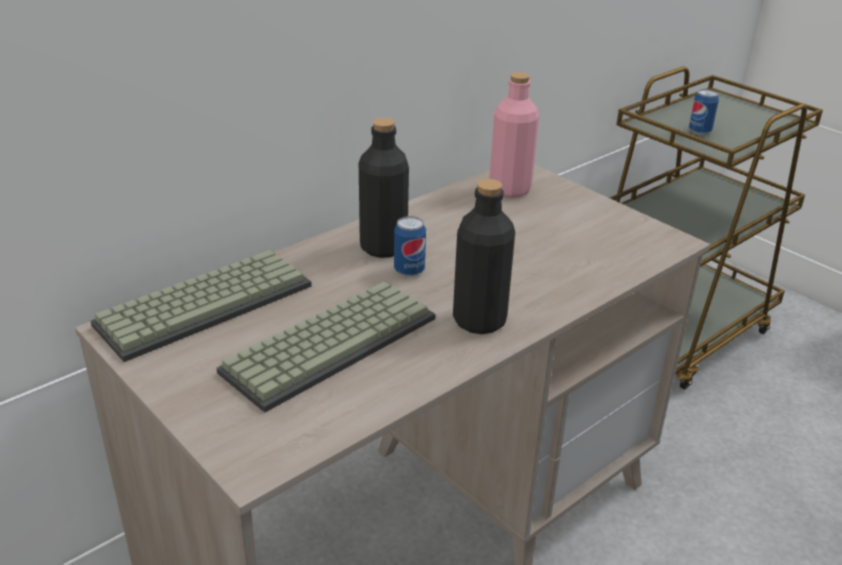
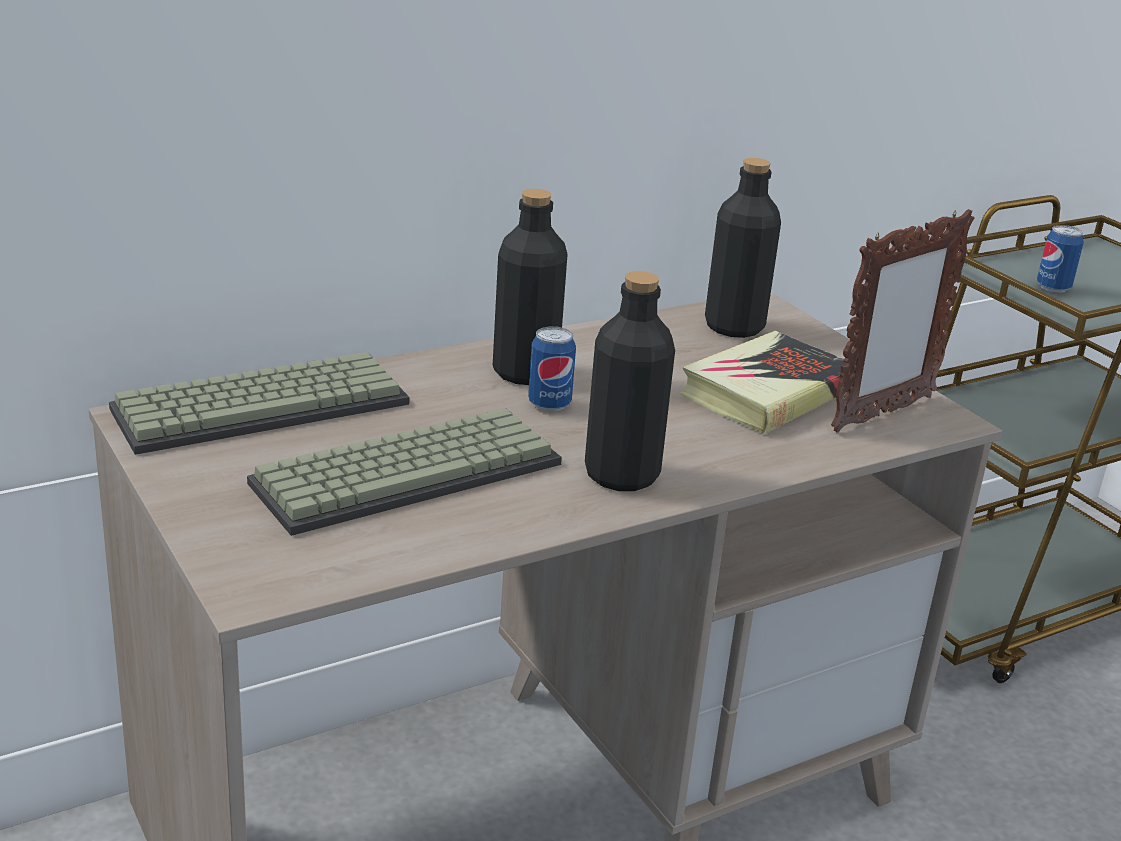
camera: 10 degrees right, 5 degrees down
pink bottle [489,72,539,198] -> black bottle [705,158,781,338]
none -> book [680,331,847,434]
none -> picture frame [831,209,974,433]

